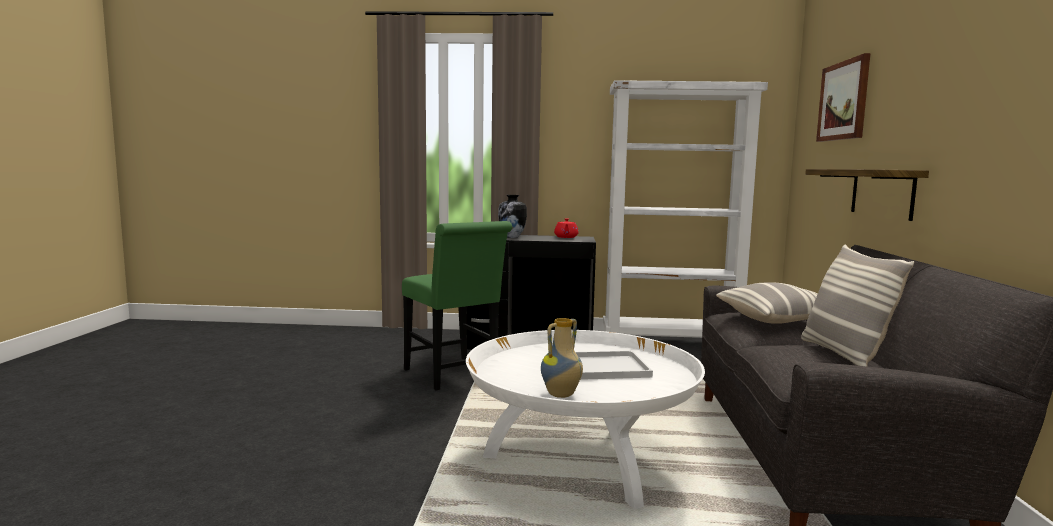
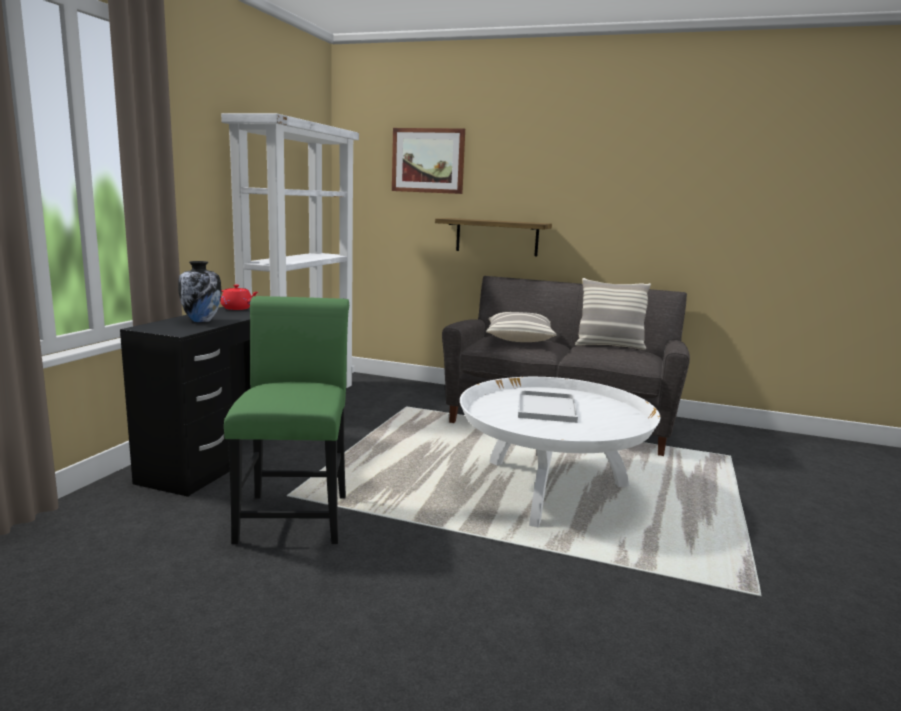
camera: 75 degrees left, 5 degrees up
green chair [402,221,512,390] -> green chair turned 75 degrees counterclockwise [224,296,349,544]
vase [541,318,583,398] -> none

